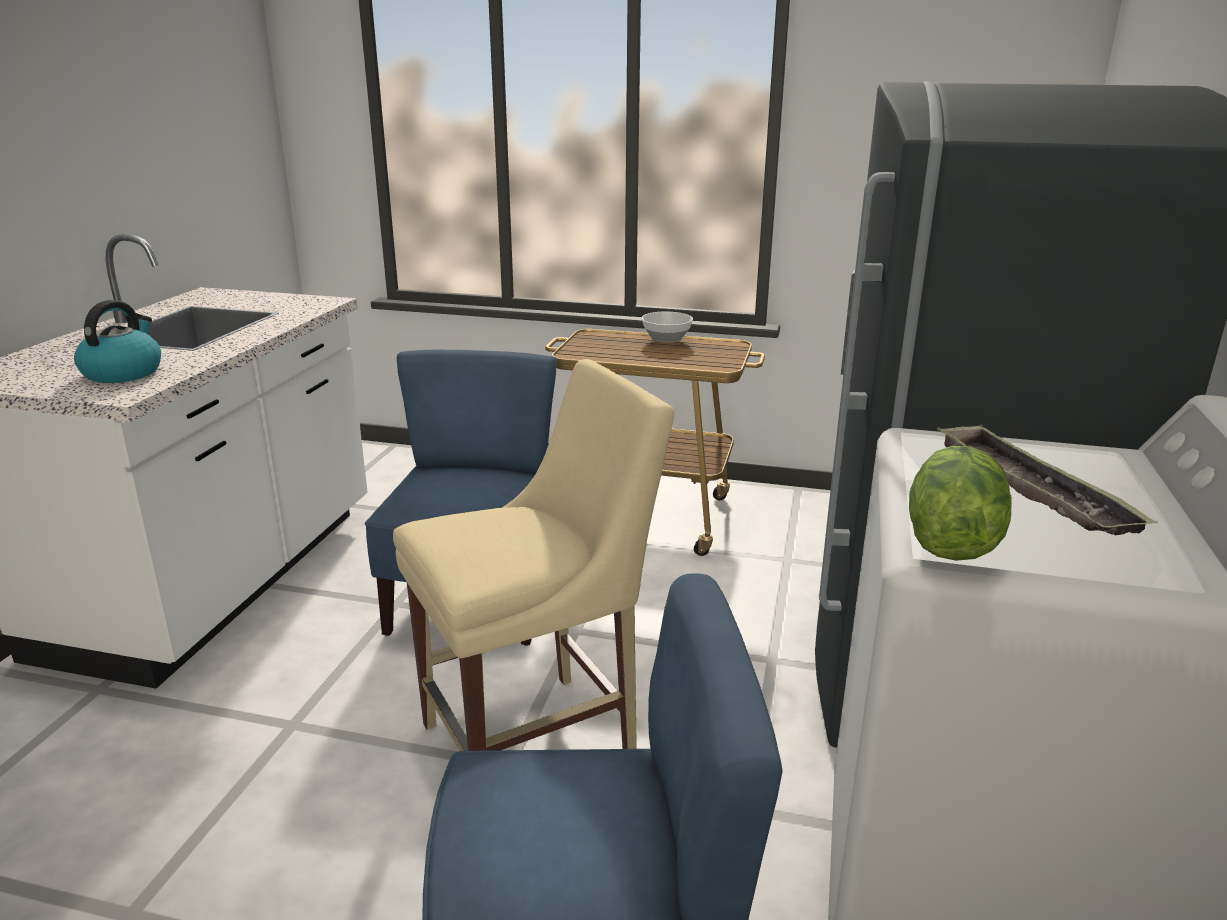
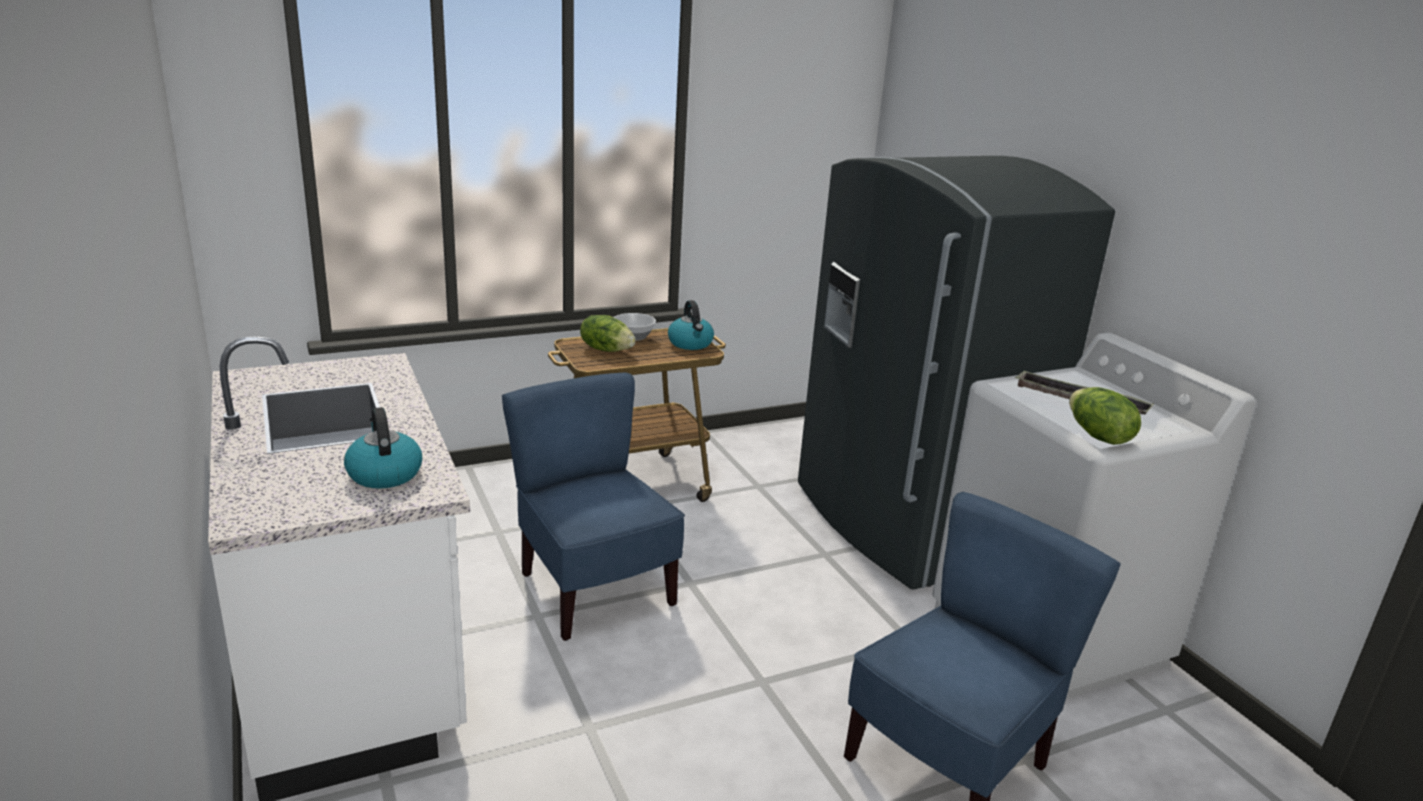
camera: 40 degrees left, 0 degrees up
beige chair [393,359,674,751] -> none
none -> lettuce [580,315,636,352]
none -> kettle [668,300,714,350]

